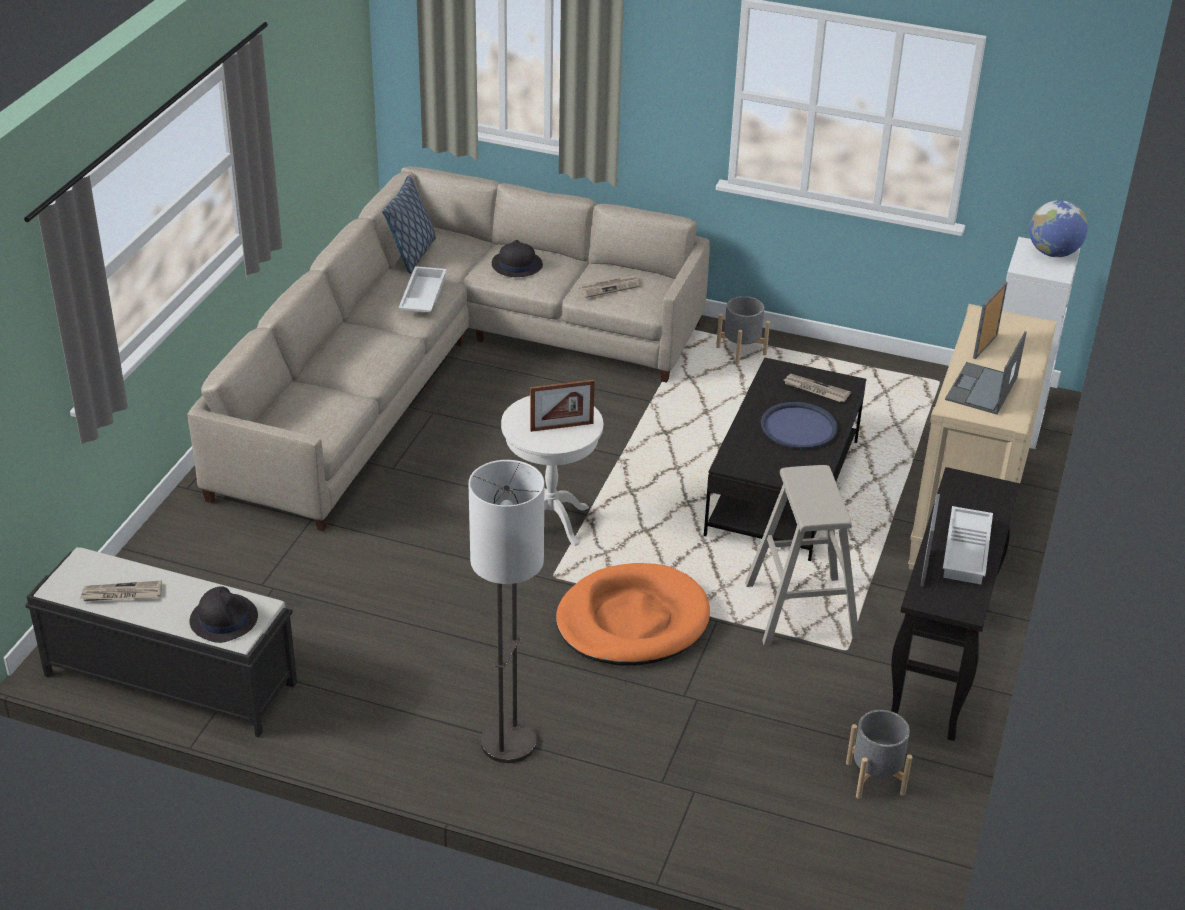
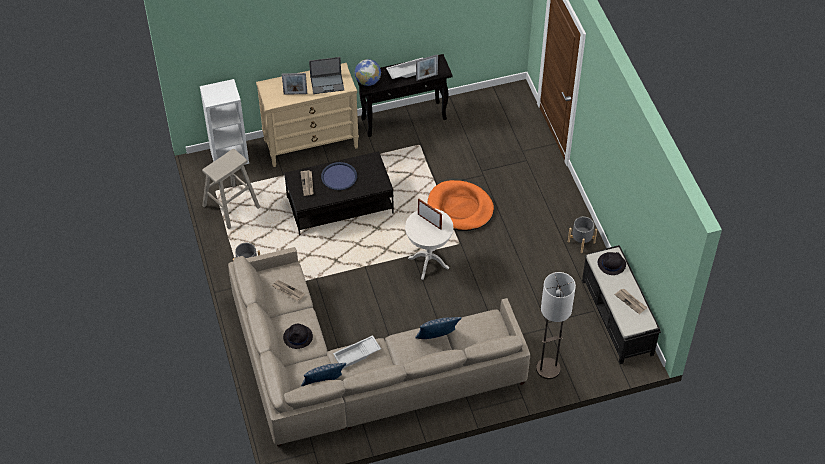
camera: 125 degrees left, 15 degrees up
floor lamp [468,460,544,763] -> floor lamp moved to [536,272,576,379]
beige stool [745,465,859,646] -> beige stool moved to [202,149,260,229]
grey planter [846,710,912,799] -> grey planter moved to [568,217,597,253]
globe [1029,200,1088,257] -> globe moved to [355,59,381,86]
none -> pillow [415,317,462,339]

